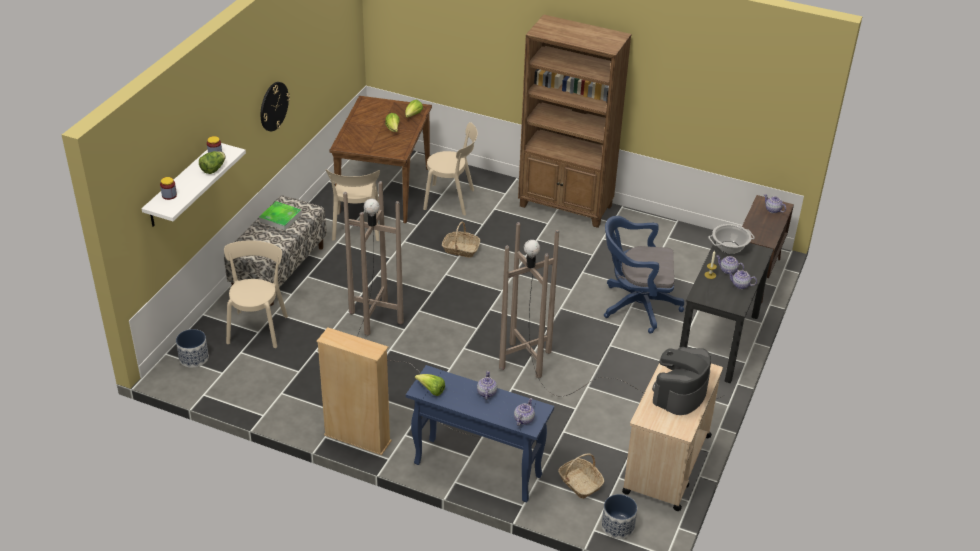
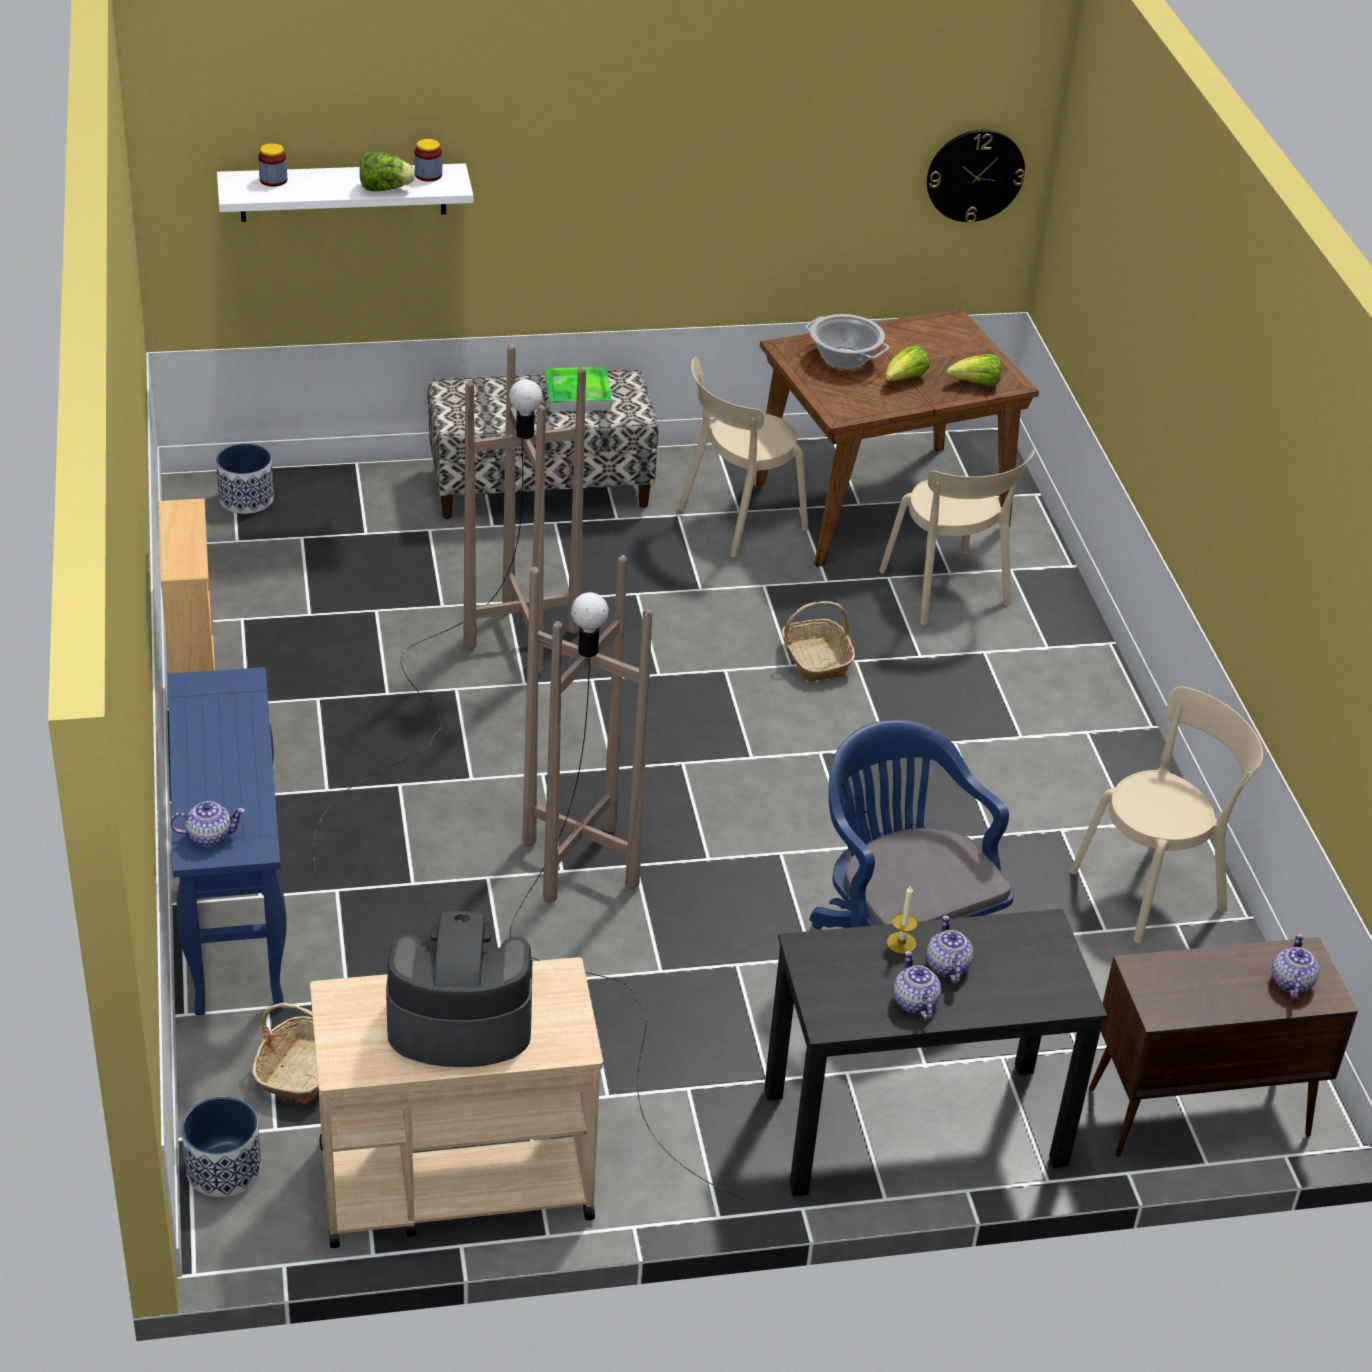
camera: 55 degrees right, 0 degrees up
beige chair [224,240,288,348] -> beige chair moved to [1070,687,1263,943]
wall clock [261,82,290,131] -> wall clock moved to [927,130,1025,223]
lettuce [415,374,445,396] -> none
teapot [477,371,497,400] -> none
brown bookcase [518,14,631,228] -> none
cooking pot [708,224,755,254] -> cooking pot moved to [805,314,889,369]

